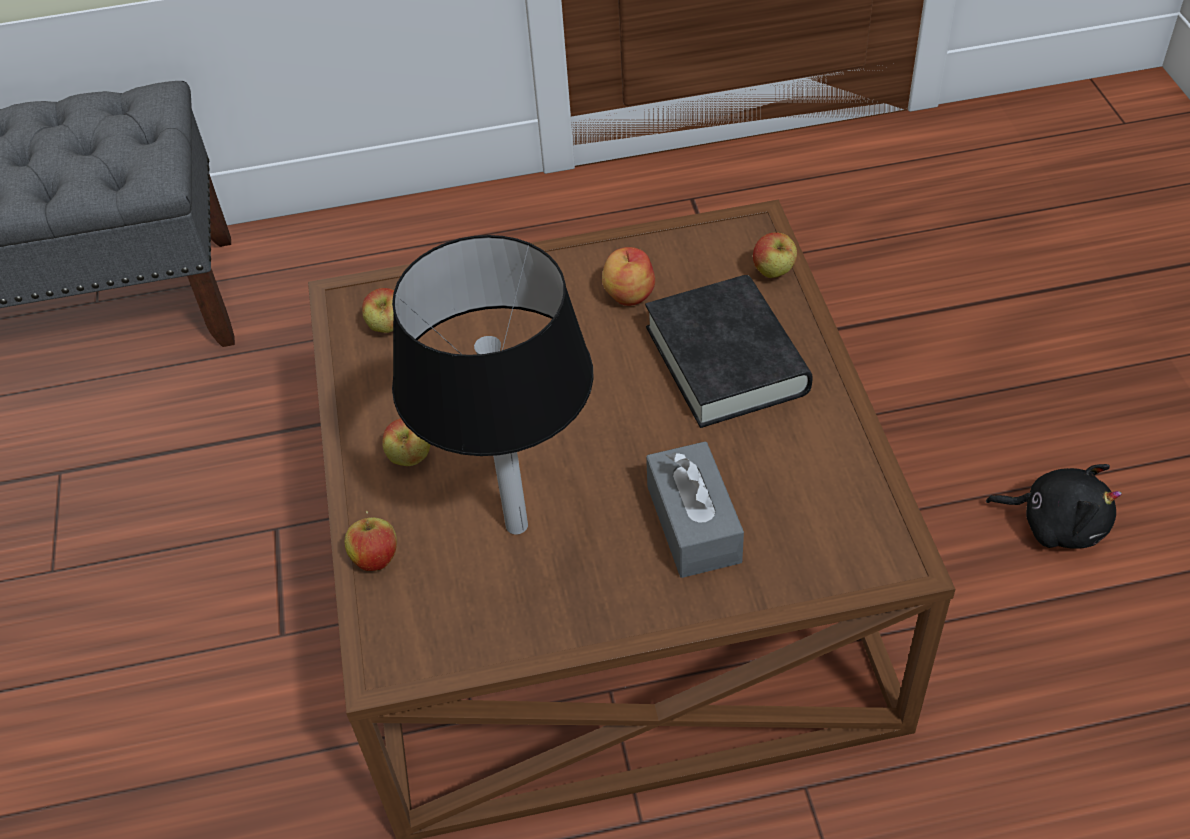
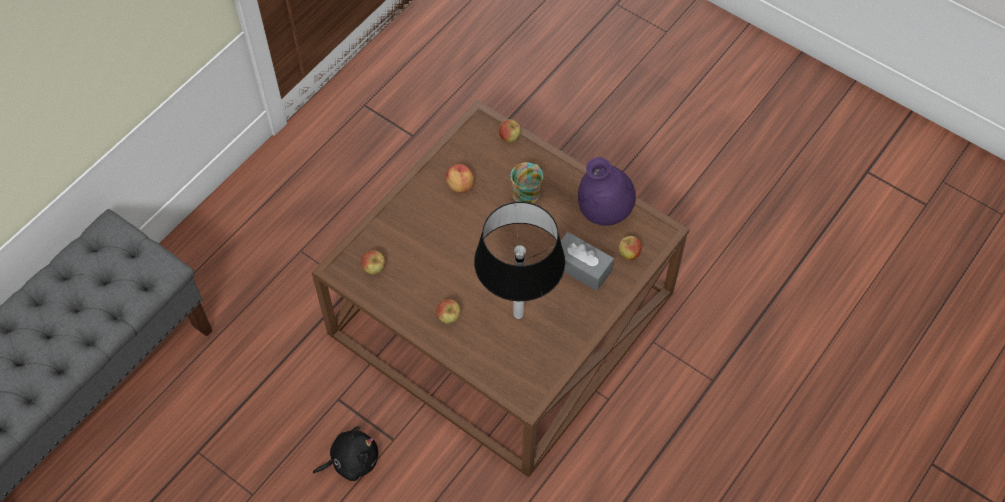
camera: 45 degrees left, 10 degrees up
apple [344,511,397,571] -> apple moved to [619,236,642,260]
black book [645,275,813,428] -> mug [511,162,543,204]
black plush toy [986,464,1122,549] -> black plush toy moved to [313,426,378,481]
none -> purple vase [578,157,636,226]

